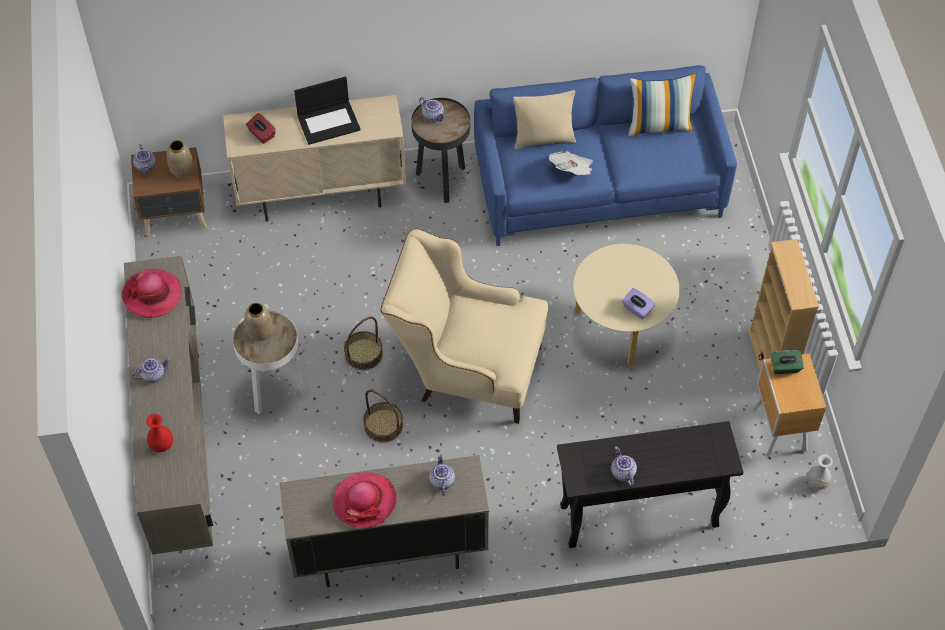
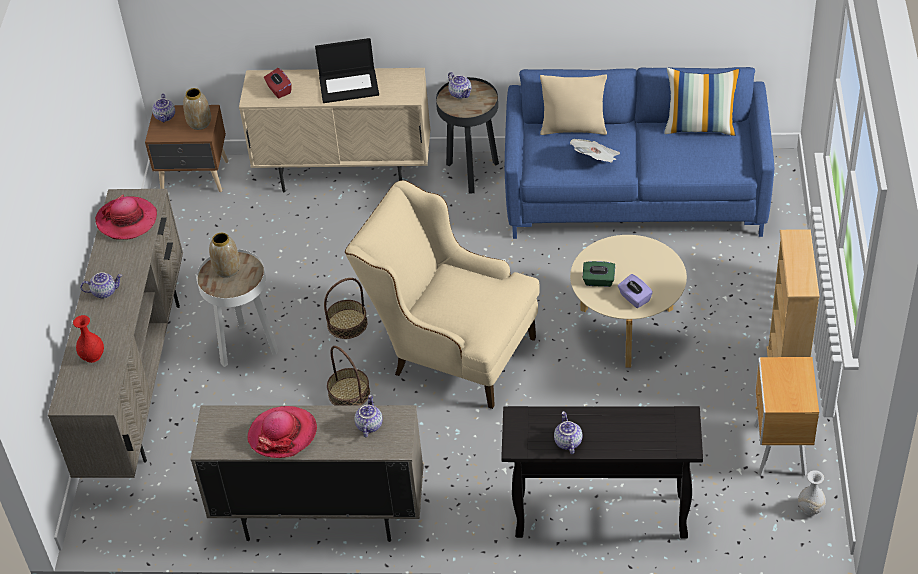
camera: 15 degrees right, 10 degrees down
green tissue box [771,350,803,374] -> green tissue box moved to [583,261,615,287]

